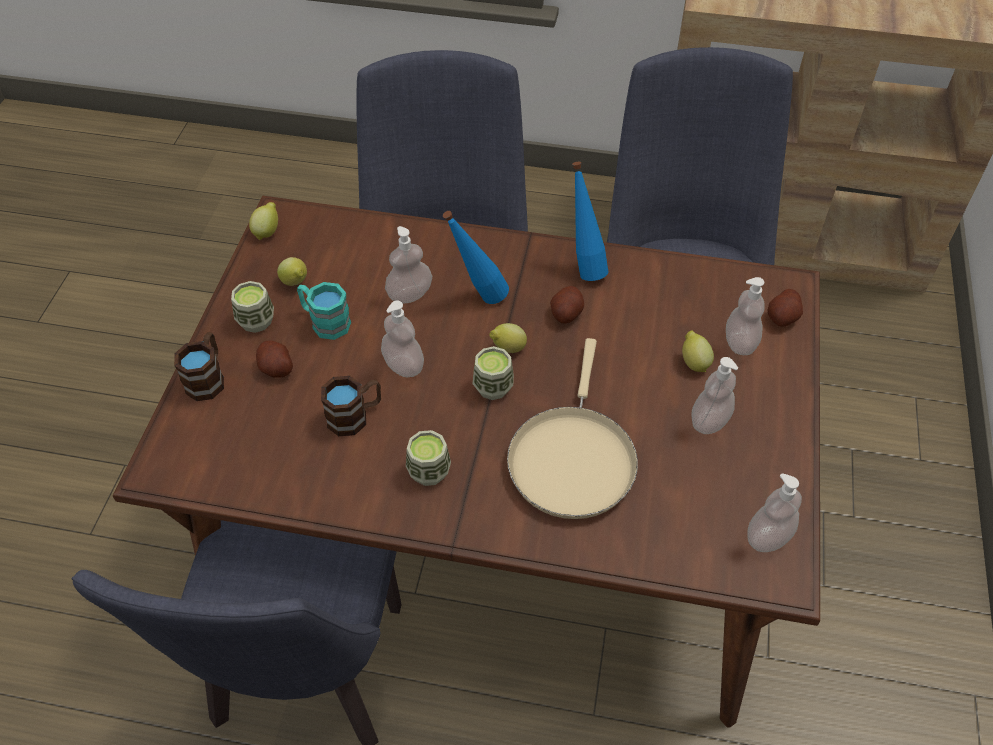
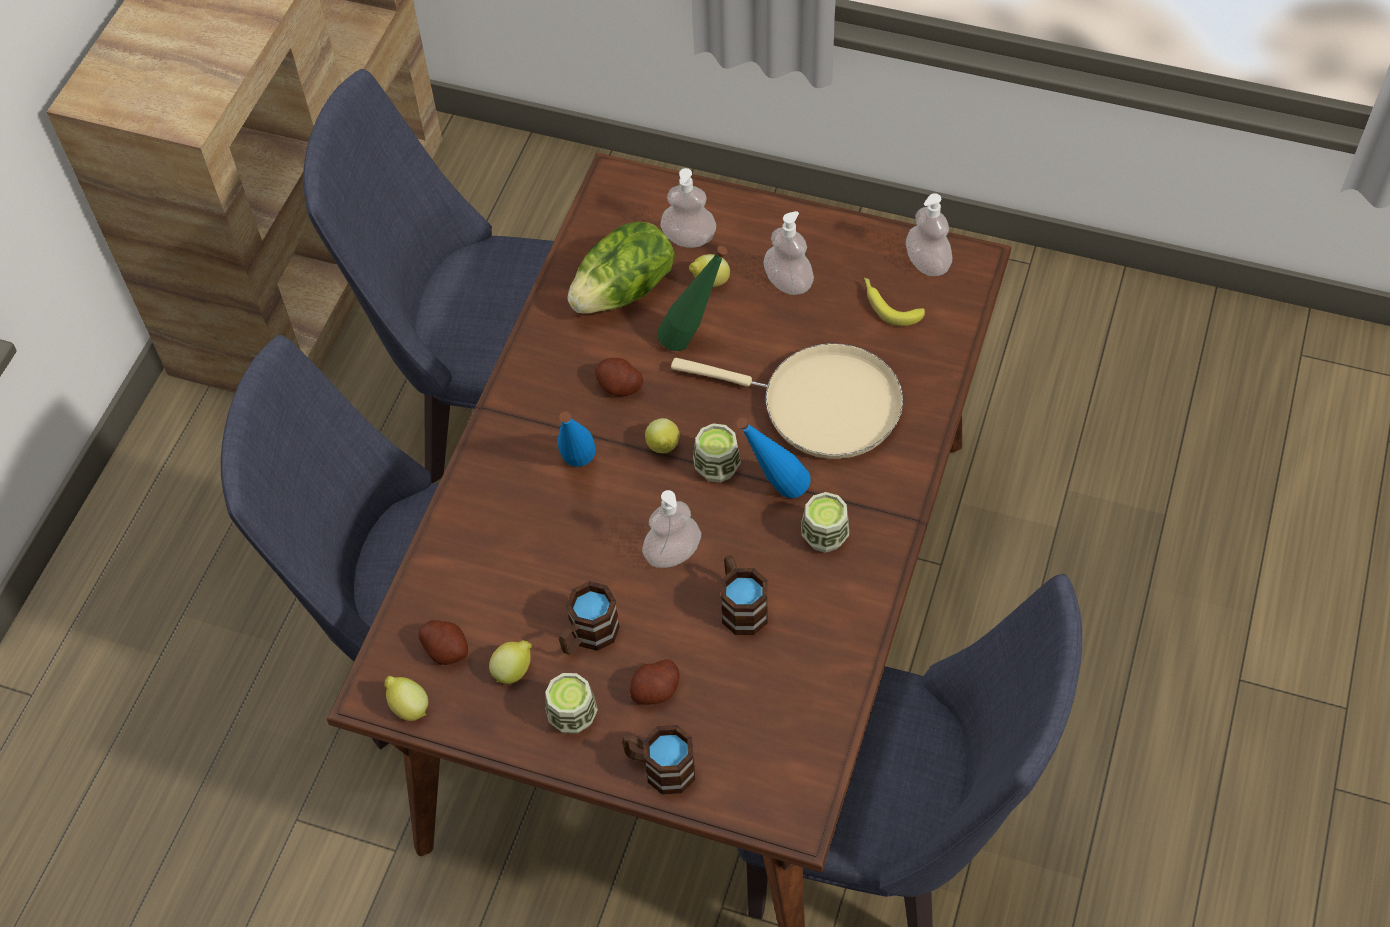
camera: 80 degrees left, 5 degrees up
turquoise mug [297,282,351,340] -> brown mug [559,581,620,655]
soap dispenser [385,226,432,304] -> none
blue bottle [572,162,608,281] -> blue bottle moved to [737,417,810,498]
potato [768,289,803,327] -> potato moved to [419,620,468,665]
none -> lettuce [567,221,675,314]
none -> green bottle [657,246,728,351]
none -> banana [864,278,925,326]

